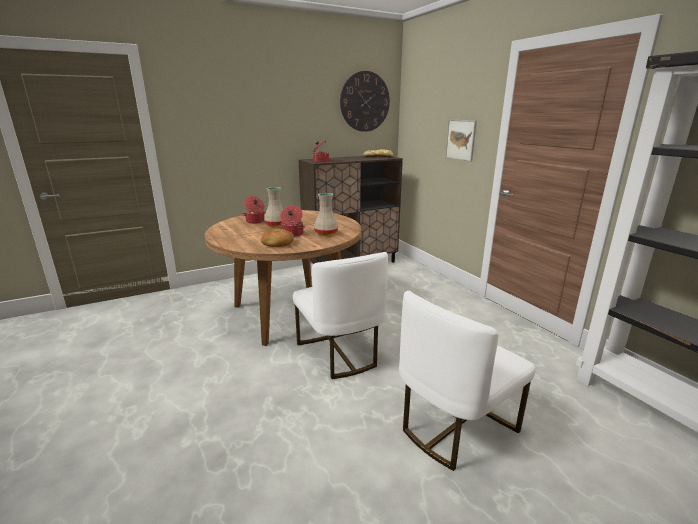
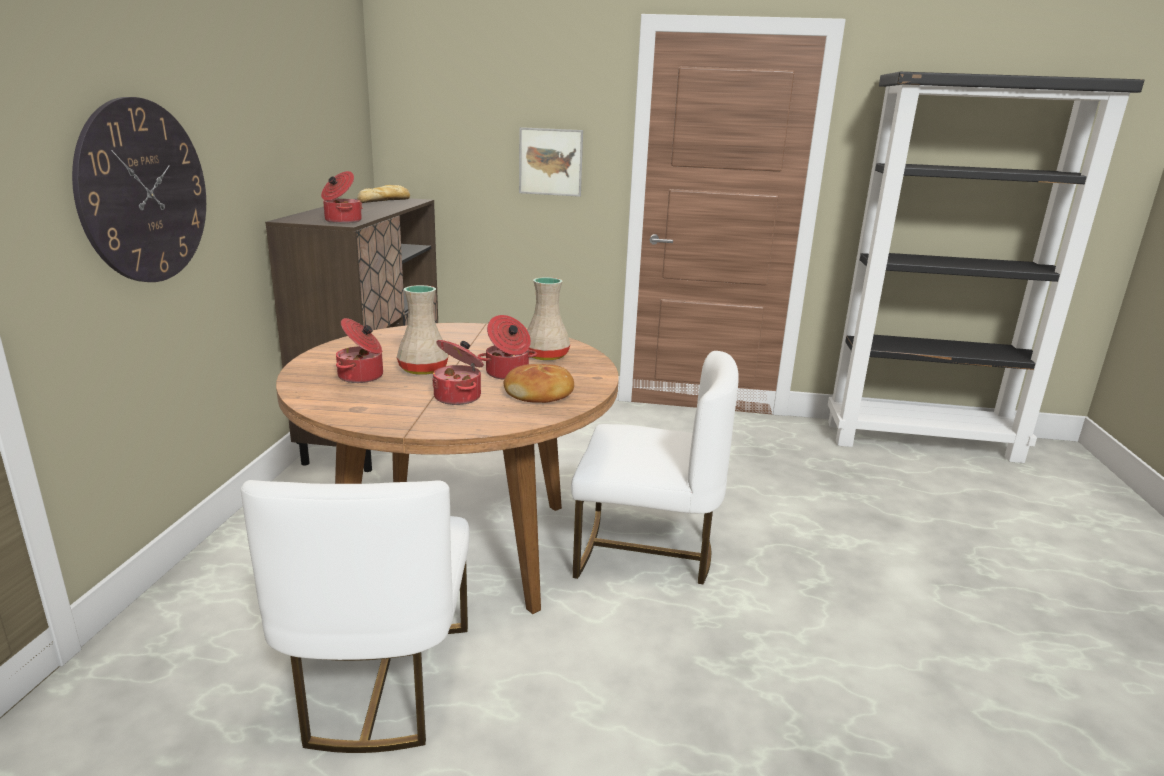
camera: 55 degrees left, 0 degrees up
wall clock [340,71,390,132] -> wall clock moved to [72,97,206,282]
white chair [399,291,536,471] -> white chair moved to [241,480,470,753]
none -> cooking pot [432,340,484,405]

